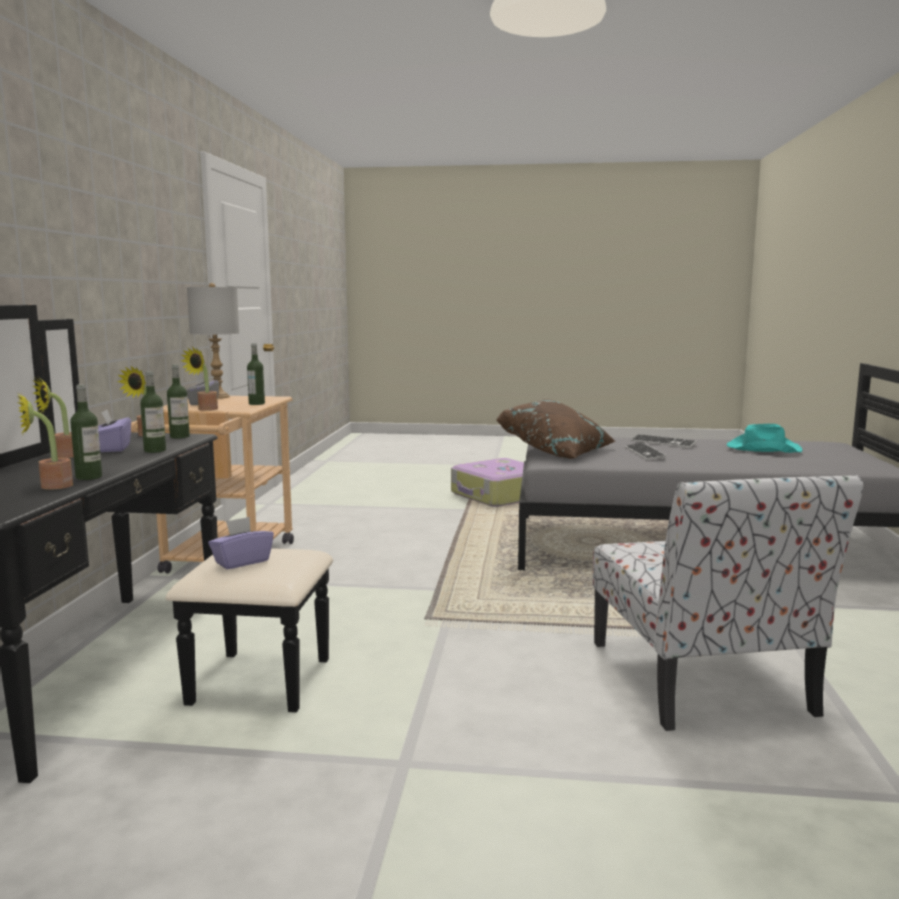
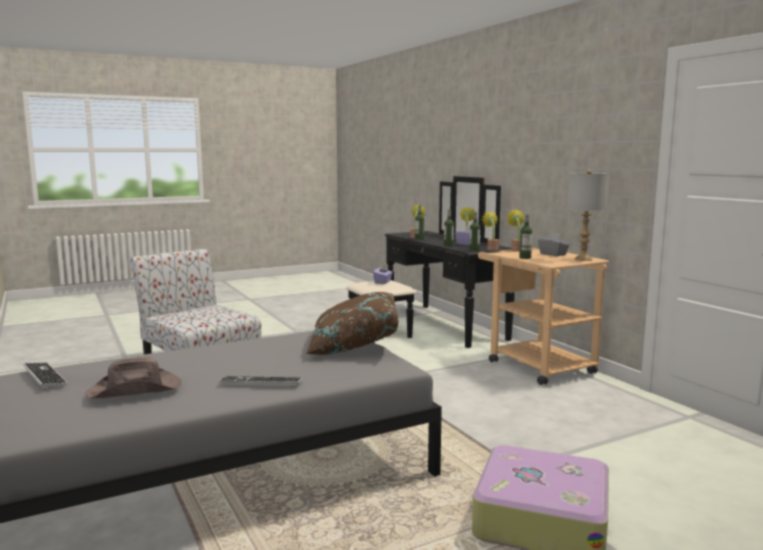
camera: 145 degrees right, 0 degrees up
keyboard [625,443,666,460] -> keyboard moved to [23,363,67,388]
turquoise hat [727,424,802,453] -> brown hat [85,357,181,398]

